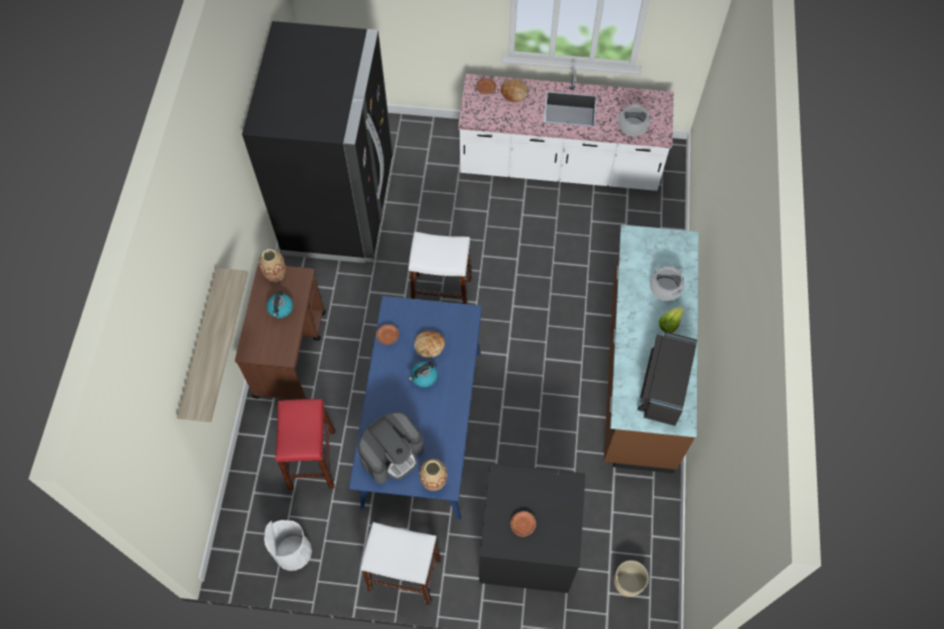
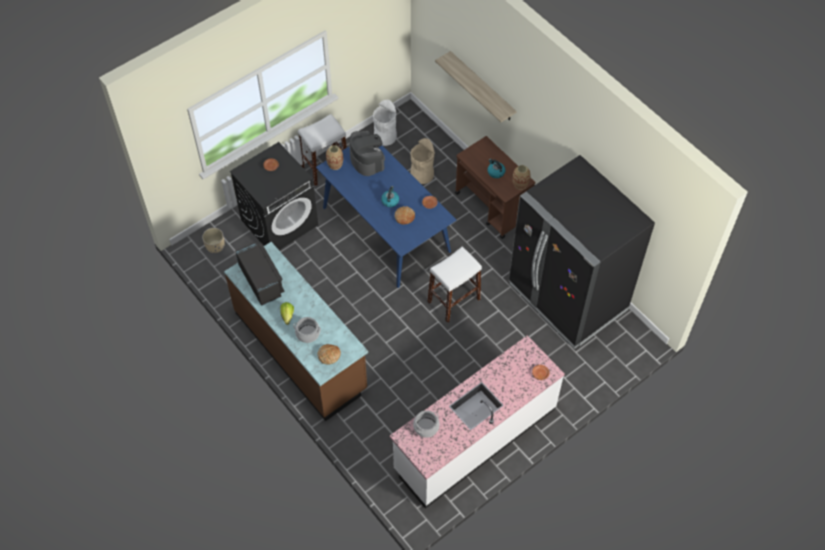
camera: 135 degrees right, 5 degrees down
red stool [275,399,335,490] -> beige trash can [411,138,435,184]
coffee machine [357,412,424,484] -> coffee machine turned 150 degrees clockwise [349,130,385,176]
bread [501,79,528,102] -> bread moved to [317,344,341,365]

